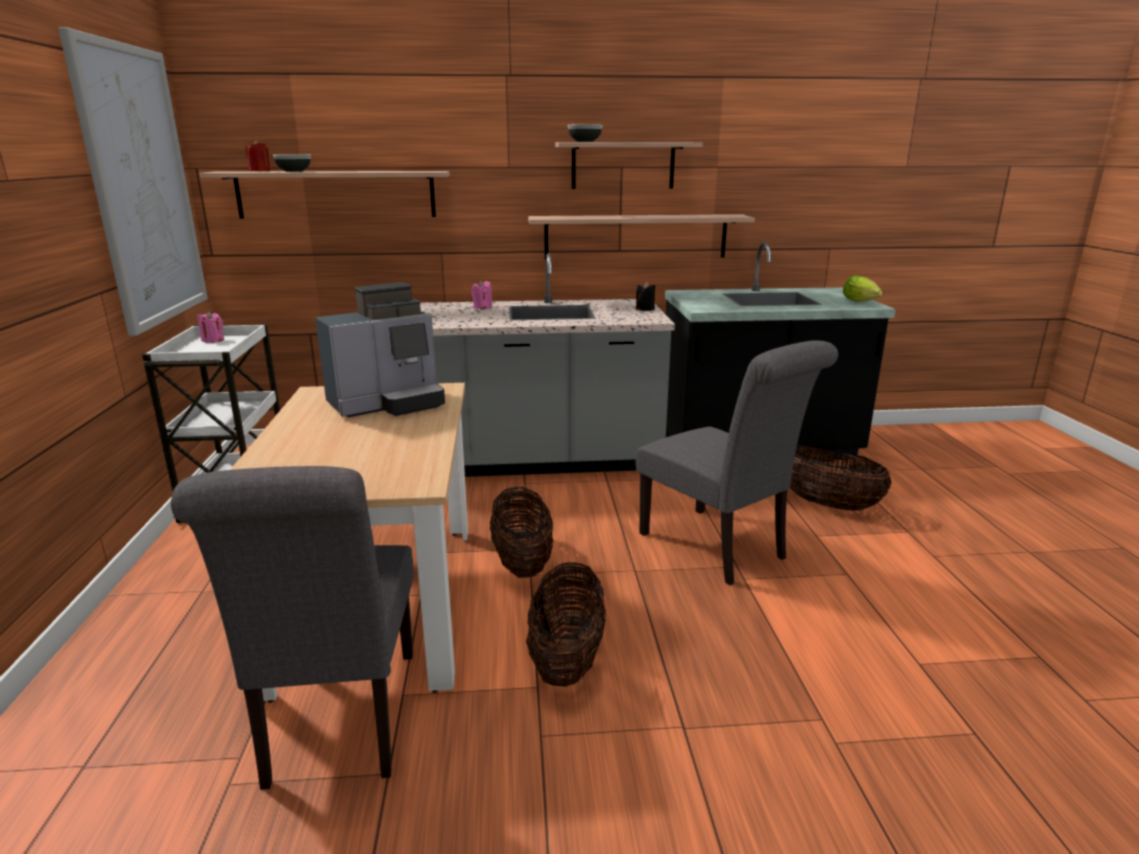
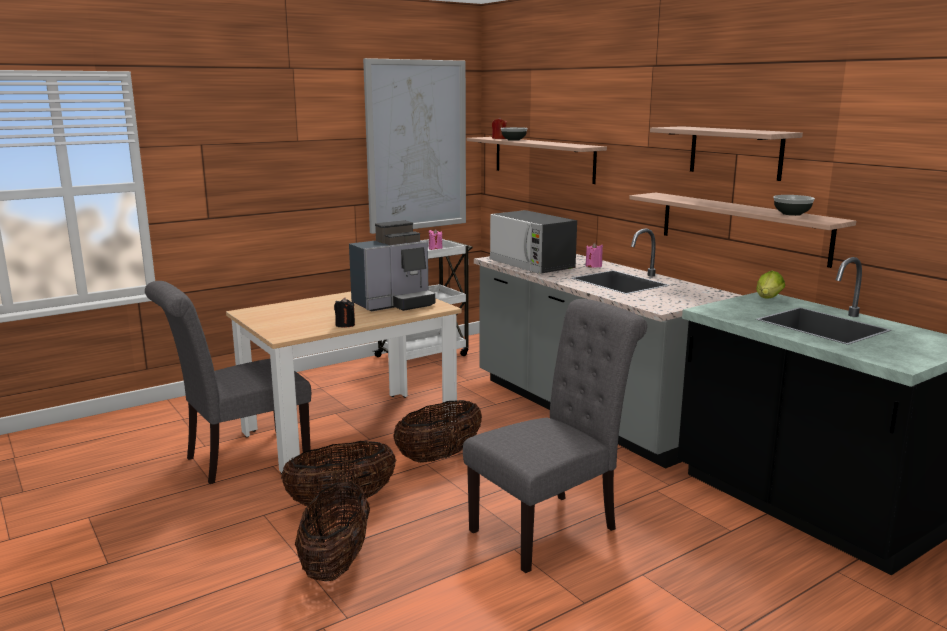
camera: 60 degrees right, 5 degrees down
coffee machine [315,282,445,417] -> coffee machine turned 60 degrees counterclockwise [349,220,435,311]
bowl [567,124,603,142] -> bowl moved to [773,195,815,216]
black candle [636,282,656,311] -> black candle moved to [334,298,355,328]
grey chair [636,340,838,585] -> grey chair turned 150 degrees counterclockwise [463,299,647,573]
basket [790,445,892,511] -> basket moved to [295,481,370,582]
lettuce [843,276,882,302] -> lettuce moved to [756,271,785,299]
none -> microwave [489,210,577,274]

